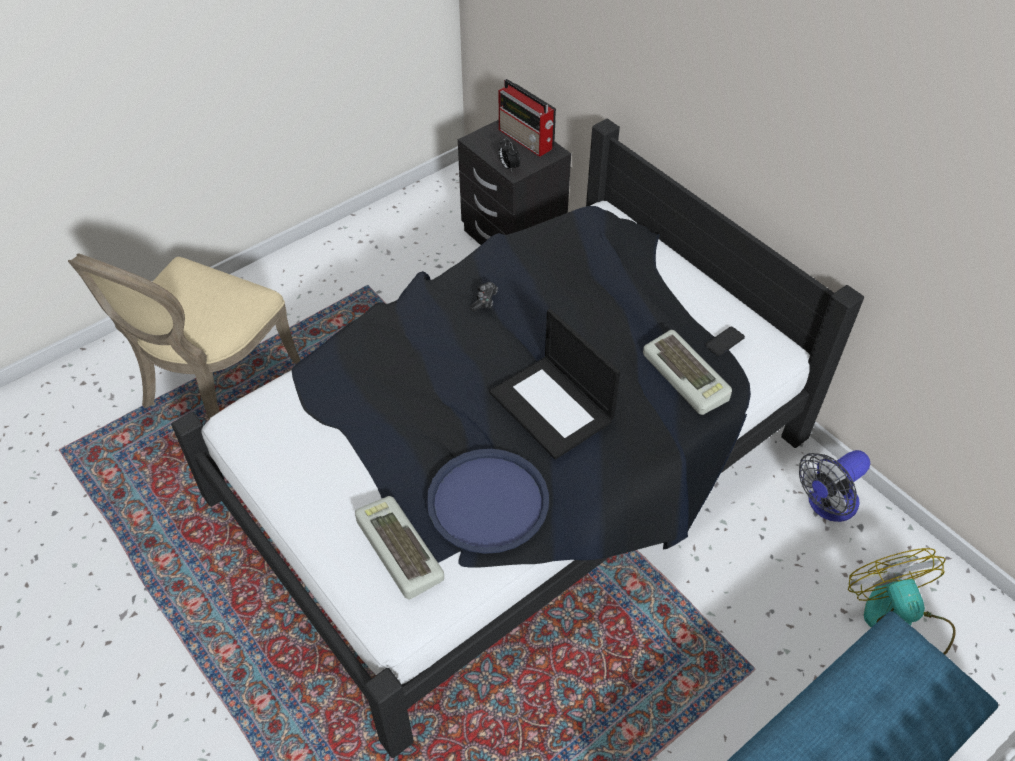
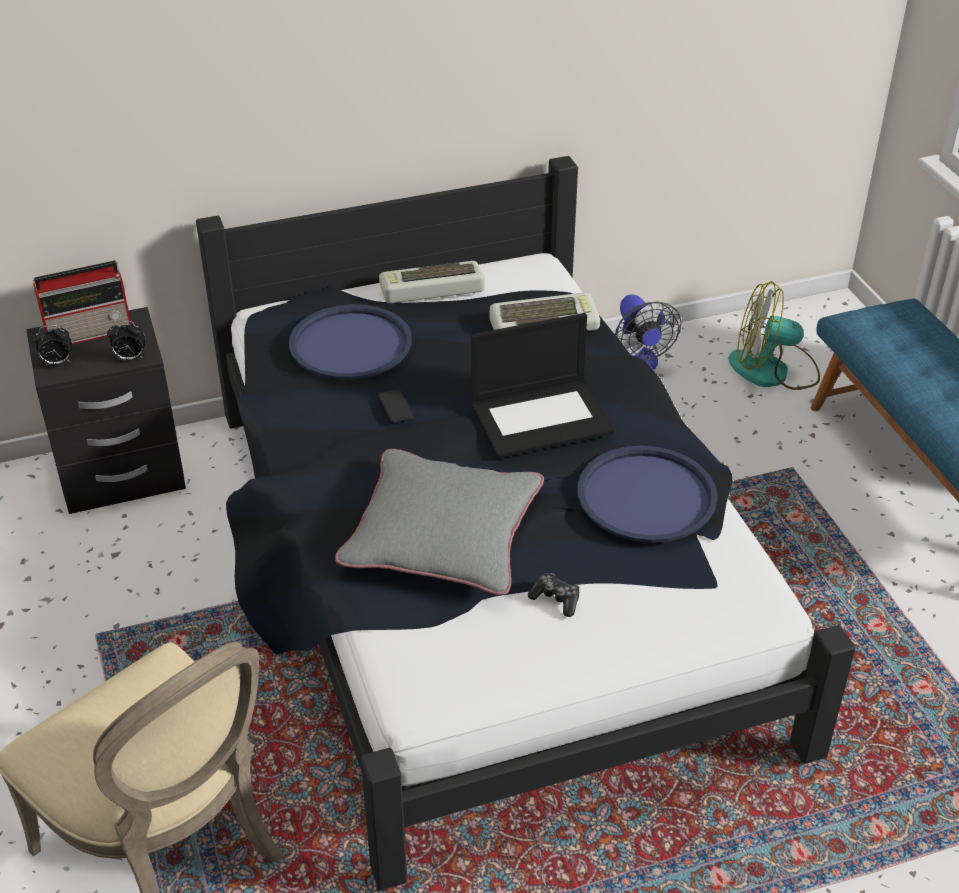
camera: 70 degrees left, 10 degrees down
keyboard [355,496,444,599] -> keyboard moved to [379,261,485,304]
game controller [470,282,498,311] -> game controller moved to [528,573,579,617]
phone [705,327,745,356] -> phone moved to [378,389,414,423]
none -> alarm clock [33,325,72,365]
none -> blue tray [289,304,412,380]
none -> grey pillow [335,449,544,595]

